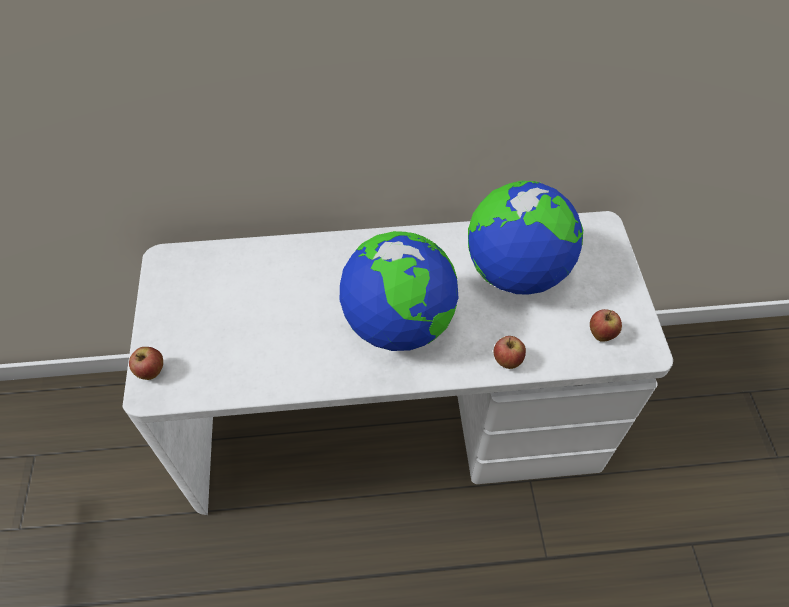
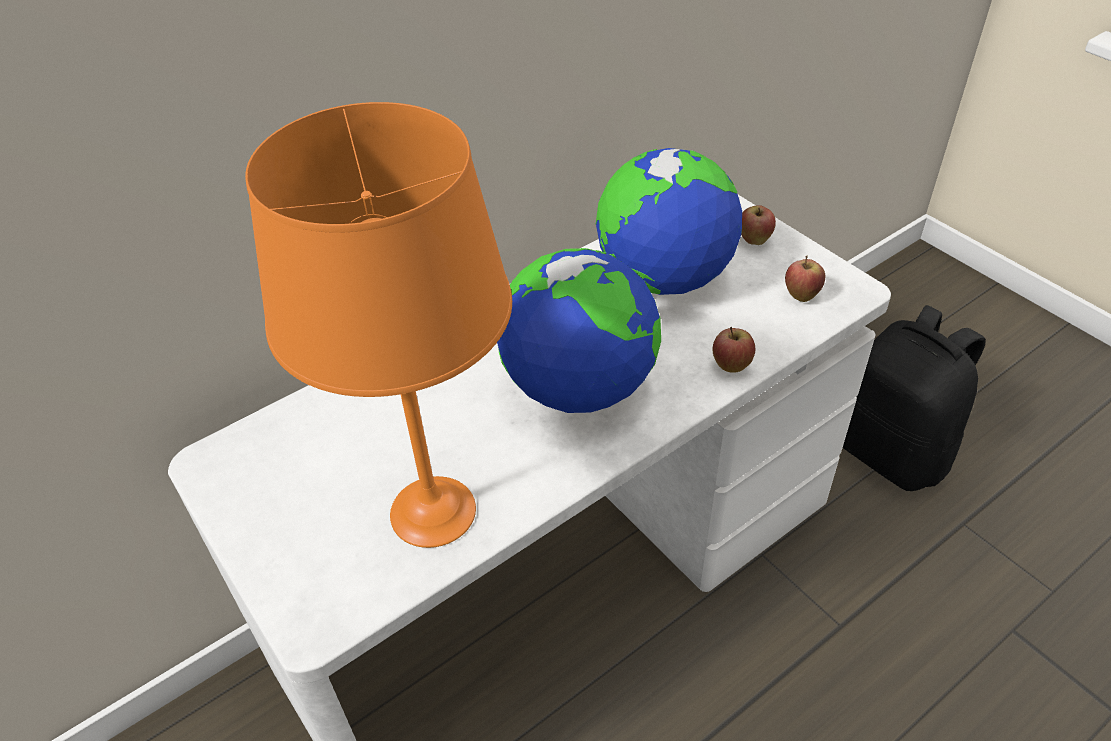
camera: 30 degrees left, 10 degrees down
apple [129,347,163,380] -> apple moved to [741,205,776,245]
none -> orange table lamp [245,102,512,548]
none -> black backpack [843,305,986,491]

